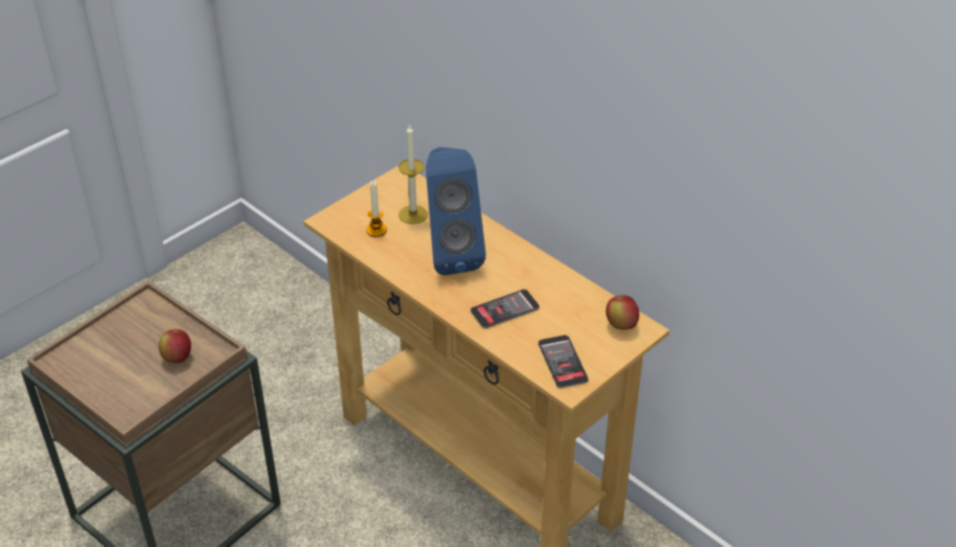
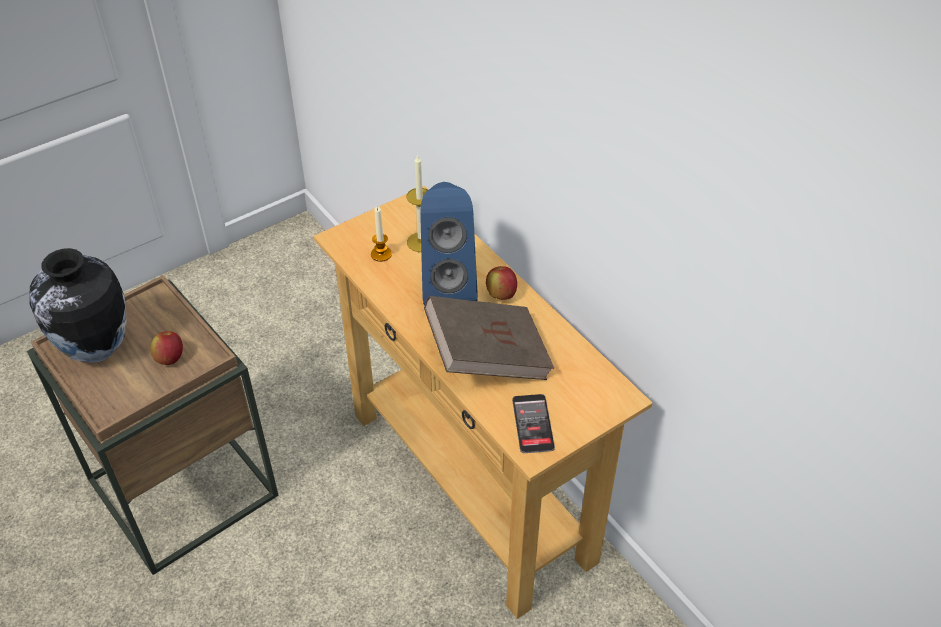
camera: 10 degrees right, 5 degrees up
phone [470,289,540,329] -> brown book [424,296,554,380]
apple [606,295,639,330] -> apple moved to [486,266,517,300]
none -> vase [29,248,126,363]

